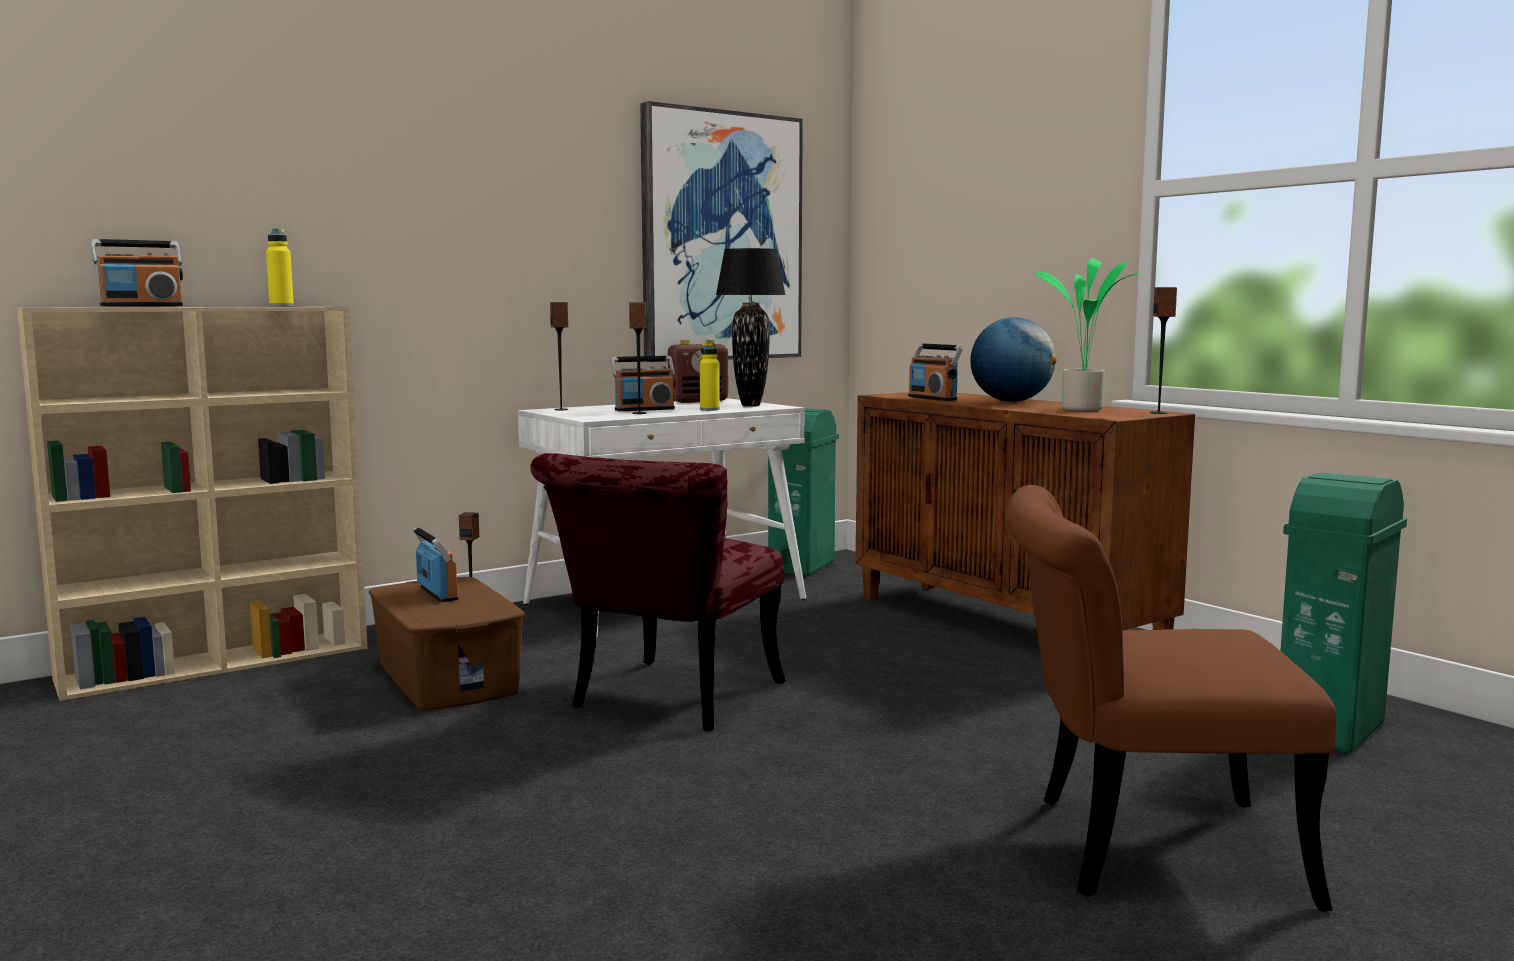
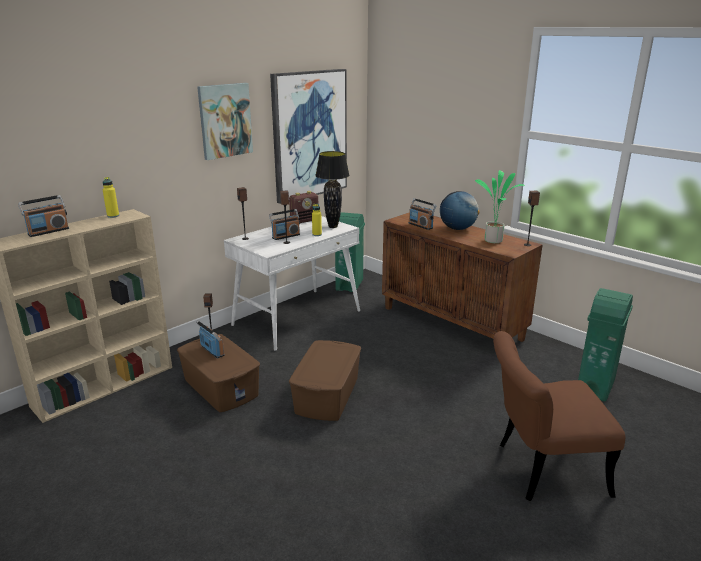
camera: 10 degrees left, 15 degrees up
red chair [530,453,786,731] -> brown storage box [289,340,361,421]
none -> picture [197,83,253,160]

